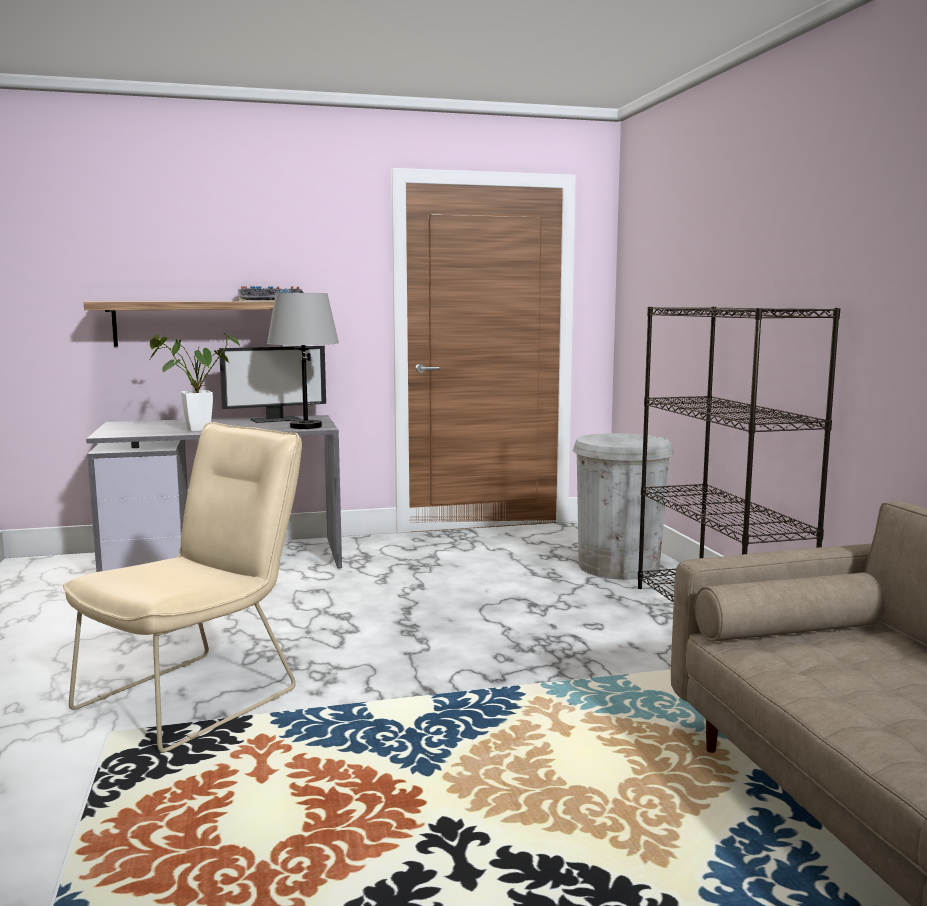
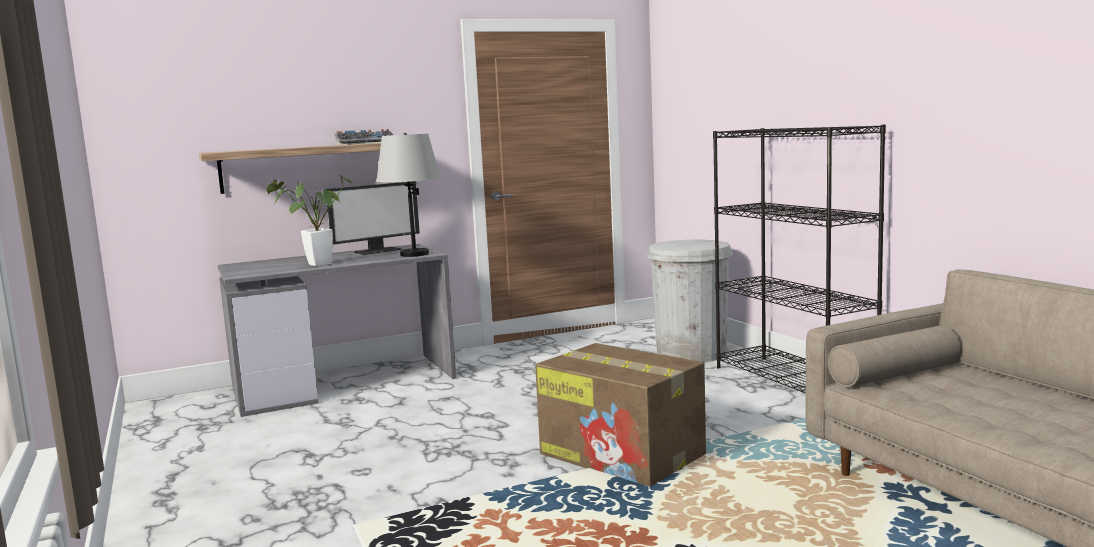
camera: 10 degrees left, 0 degrees up
beige chair [63,422,302,753] -> none
none -> cardboard box [535,343,706,486]

